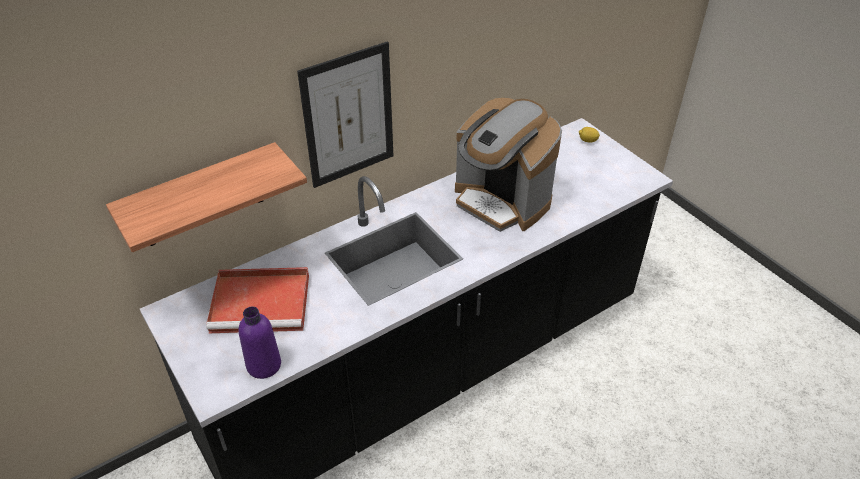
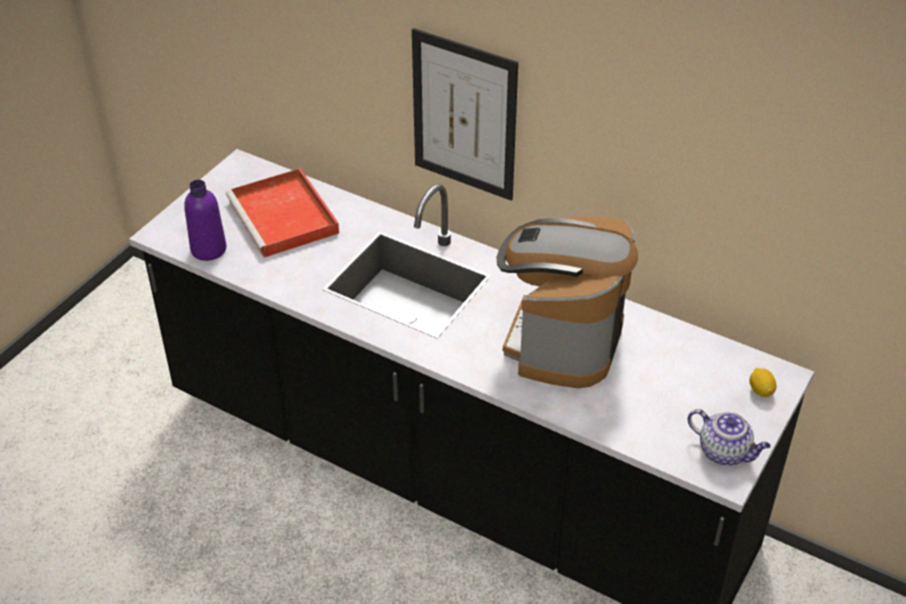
camera: 65 degrees right, 0 degrees up
shelf [106,142,307,252] -> none
none -> teapot [688,409,771,466]

